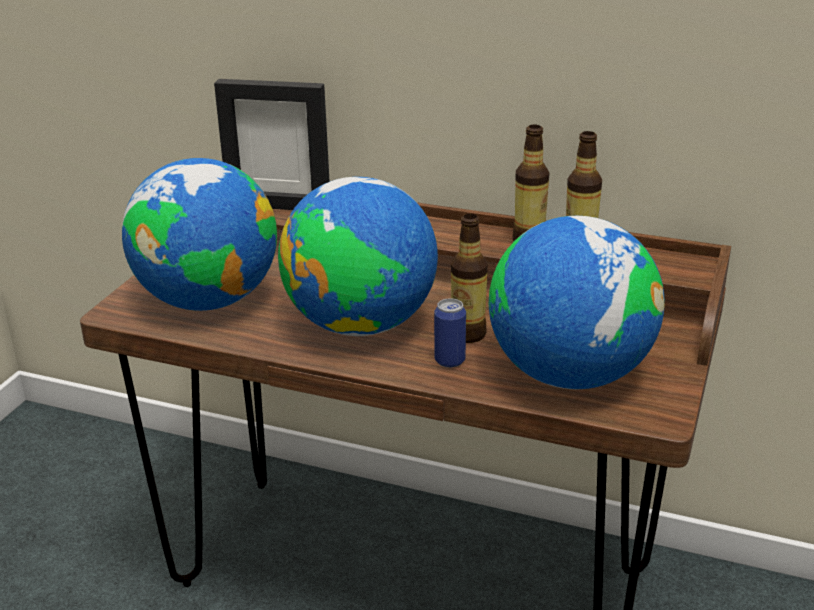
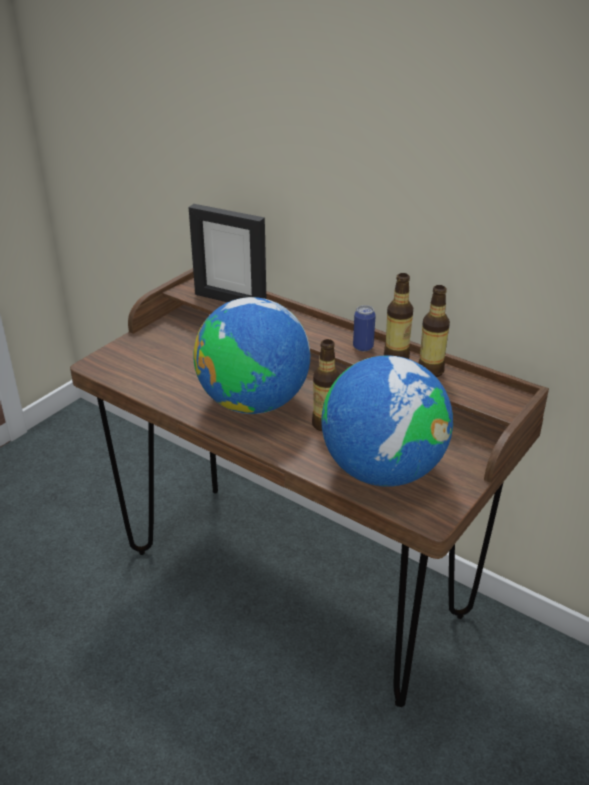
camera: 15 degrees right, 5 degrees up
globe [122,158,277,311] -> none
can [434,298,466,368] -> can moved to [353,305,376,351]

